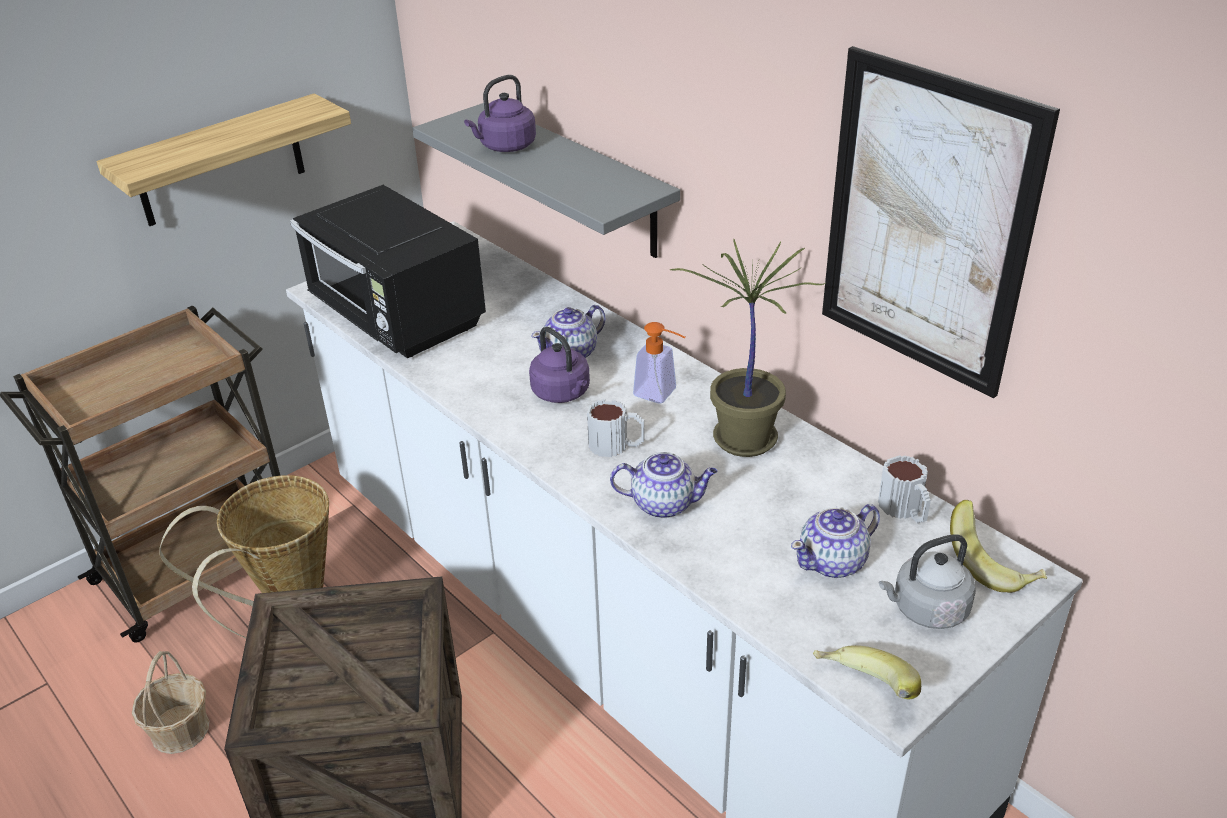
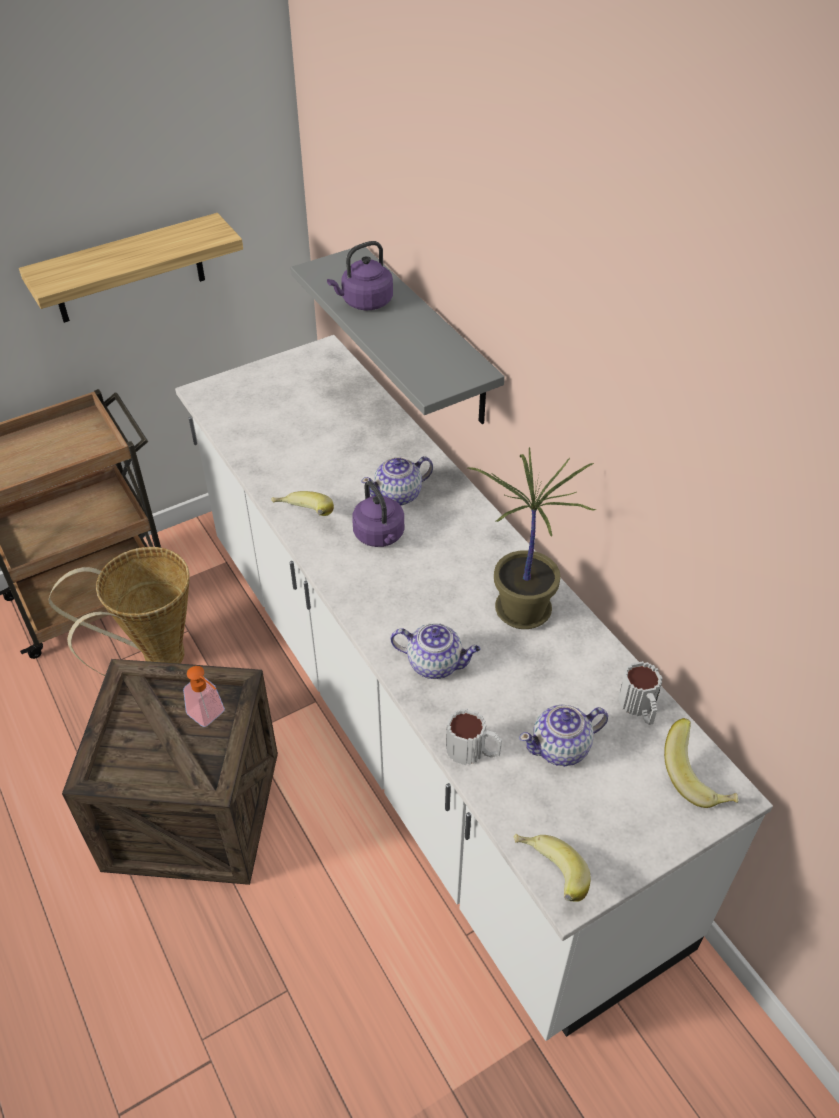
camera: 10 degrees right, 10 degrees up
basket [132,651,209,754] -> none
black microwave [290,185,486,358] -> none
mug [587,399,644,457] -> mug moved to [446,708,502,765]
soap dispenser [633,322,685,403] -> soap dispenser moved to [183,666,225,727]
picture [822,46,1060,398] -> none
grey kettle [879,534,976,629] -> none
none -> banana [271,491,334,516]

